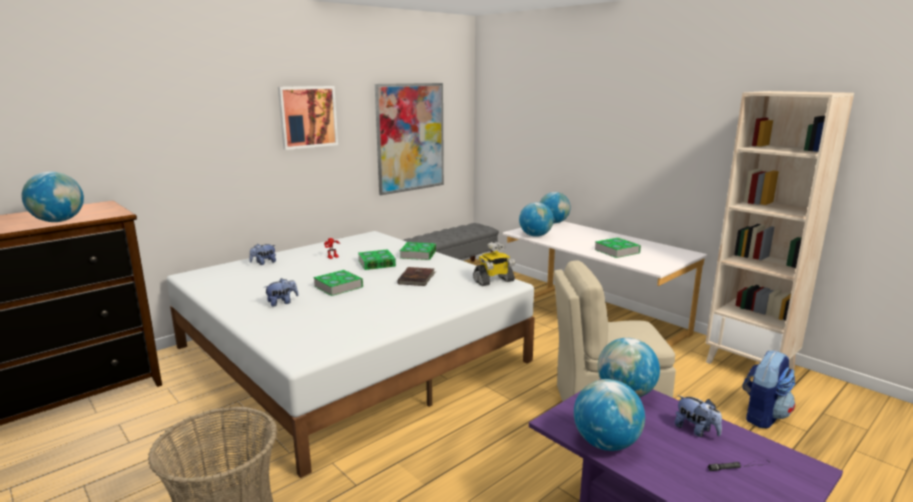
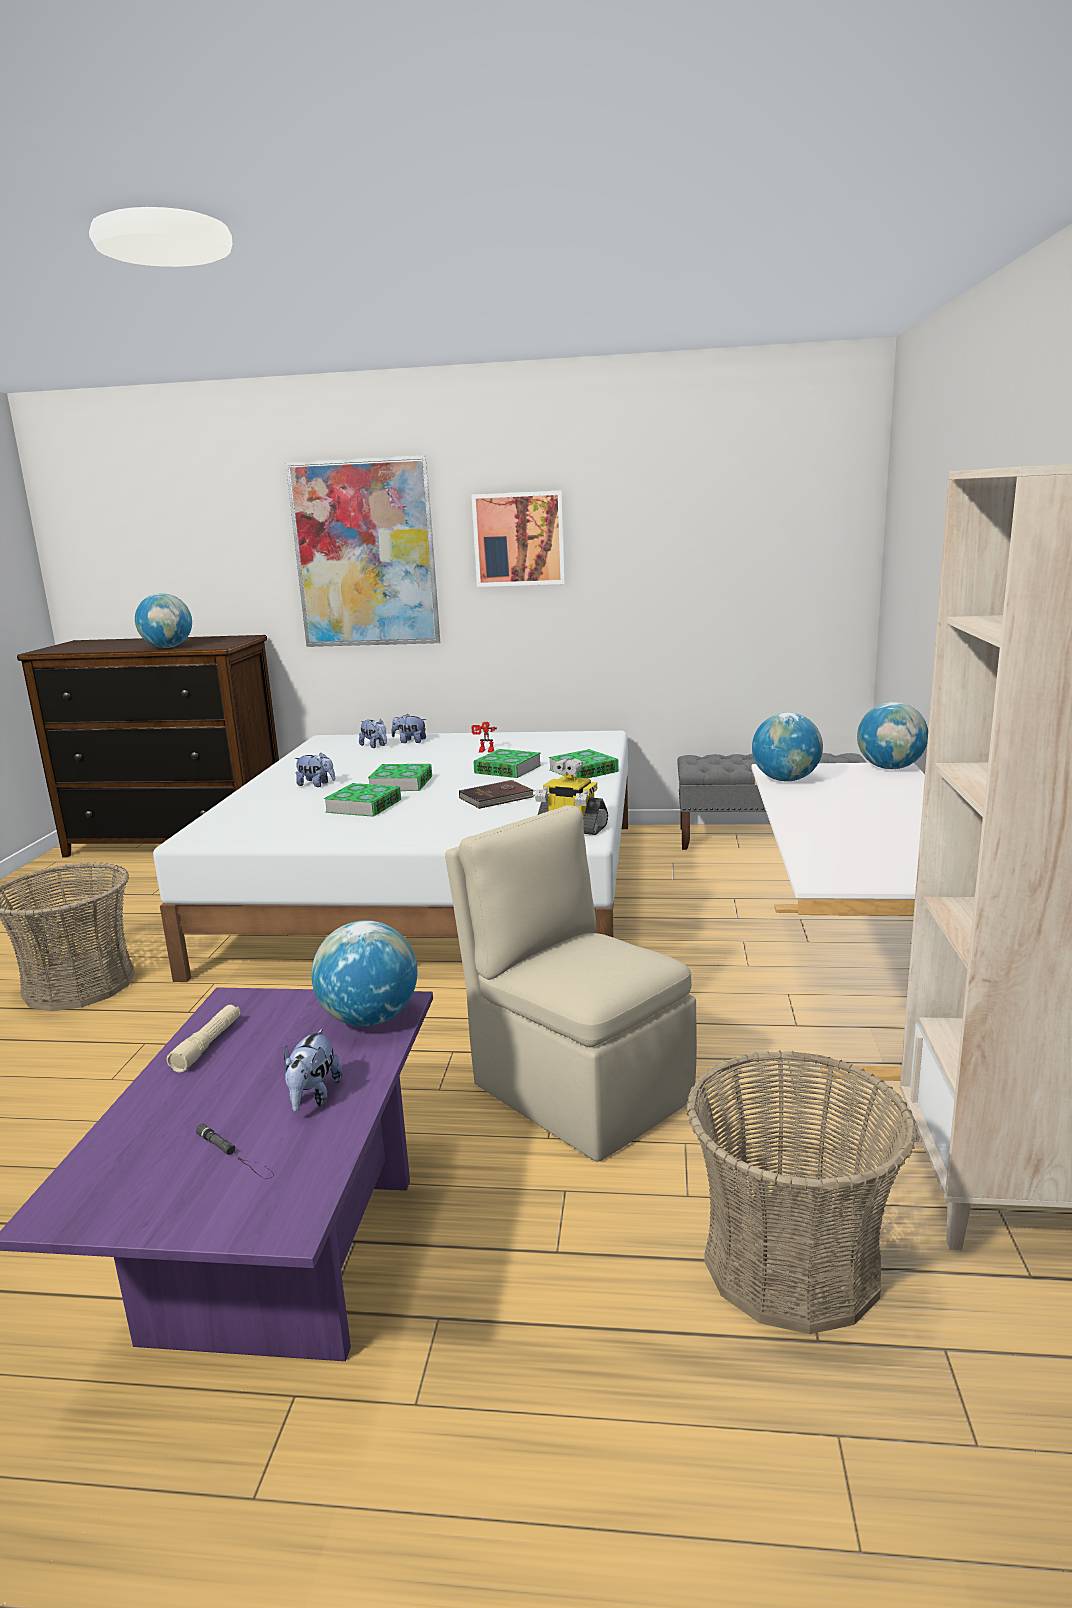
camera: 50 degrees right, 0 degrees up
picture [375,83,444,195] -> picture moved to [286,455,440,647]
globe [574,379,645,451] -> beige flashlight [167,1005,241,1073]
book [594,238,641,258] -> book moved to [324,783,401,817]
backpack [742,350,795,428] -> basket [687,1051,918,1334]
none -> plush toy [359,719,387,748]

